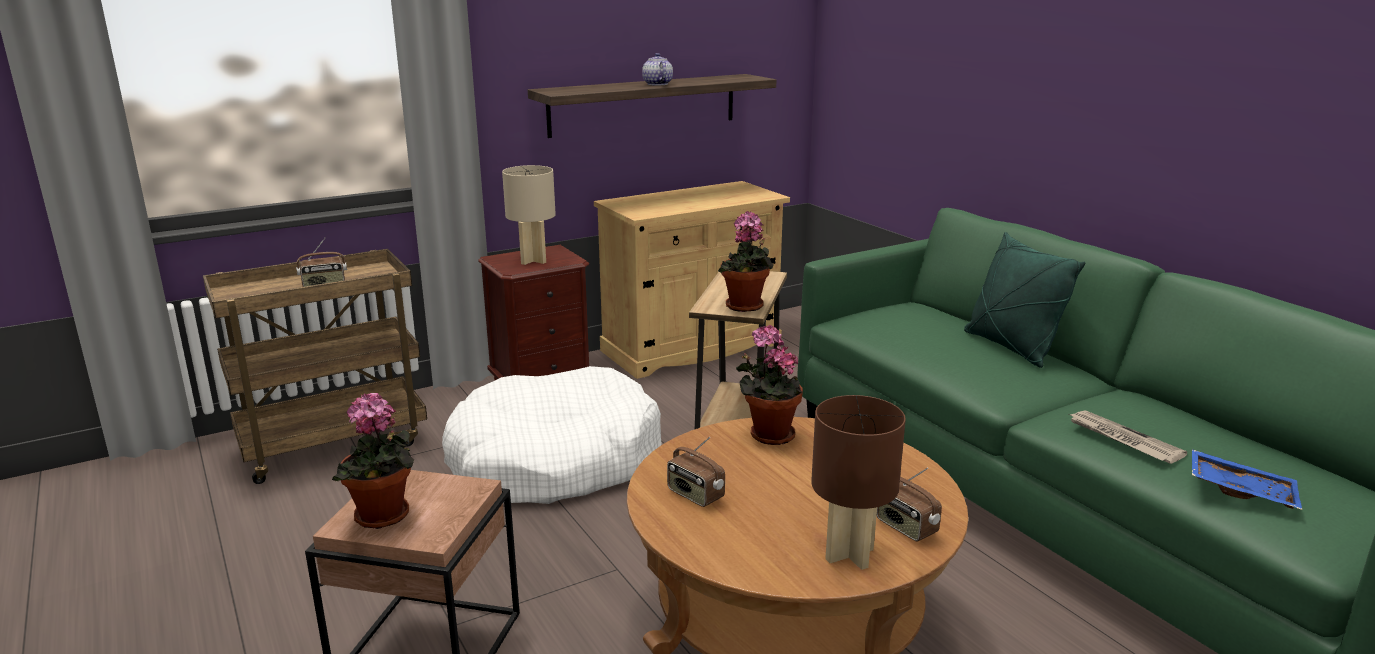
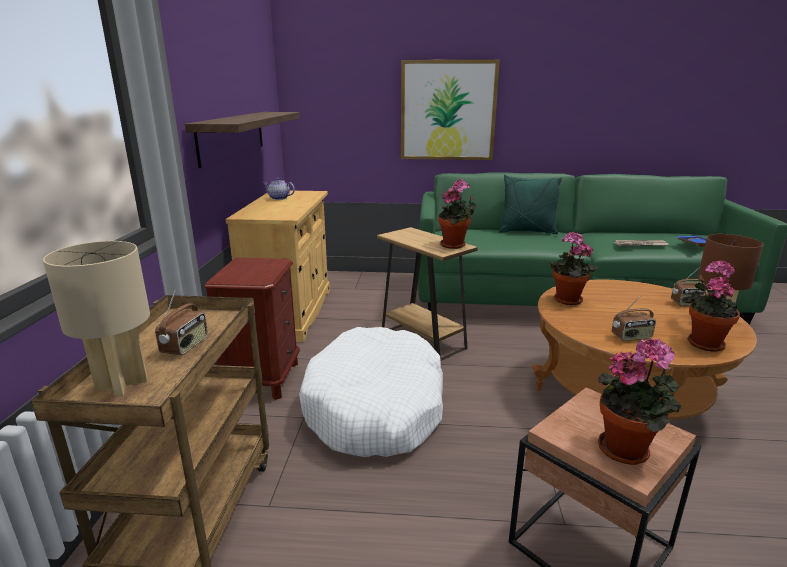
camera: 55 degrees left, 0 degrees up
beige table lamp [502,165,556,265] -> beige table lamp moved to [43,241,150,397]
teapot [642,53,673,85] -> teapot moved to [262,178,295,200]
none -> picture [401,60,500,160]
none -> potted plant [686,260,740,351]

